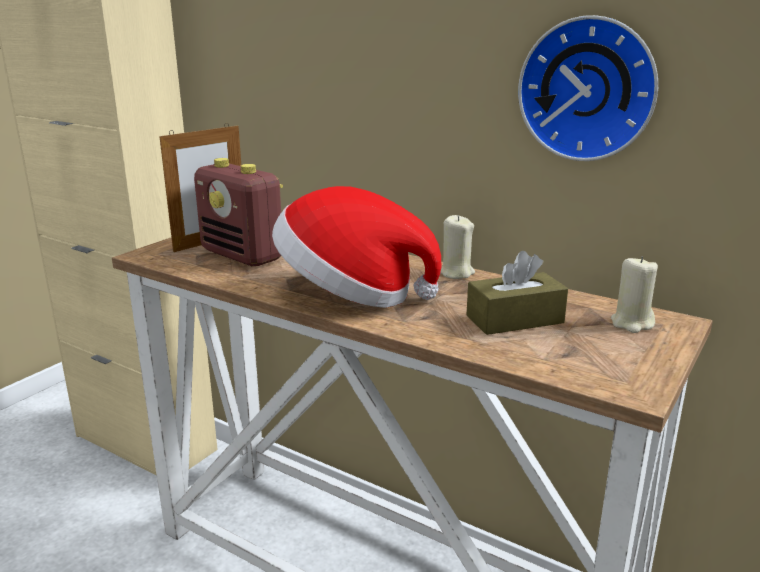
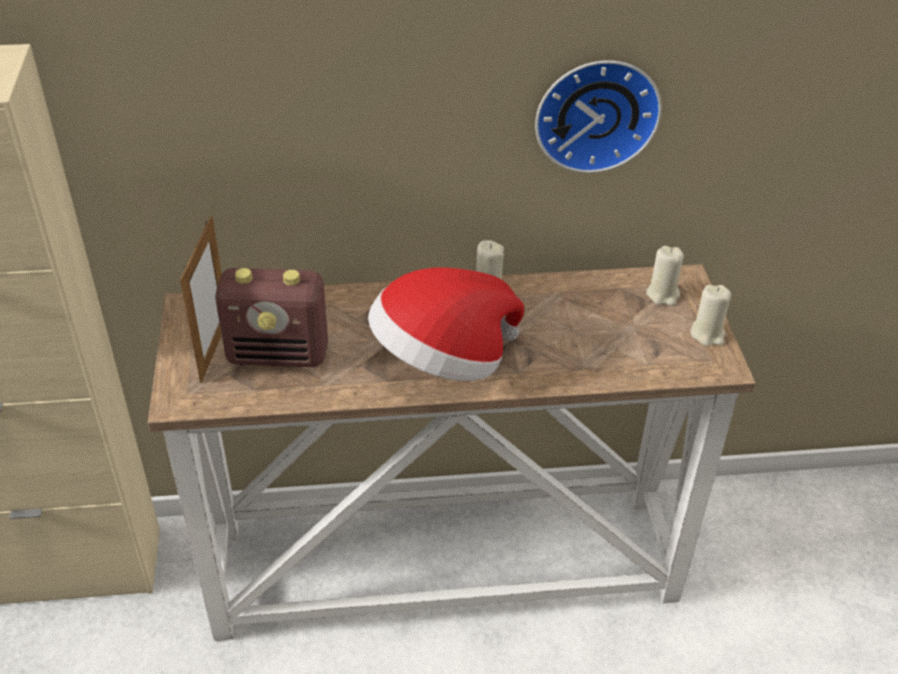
camera: 40 degrees left, 20 degrees up
brown tissue box [466,251,568,335] -> none
none -> beige candle [691,285,731,346]

